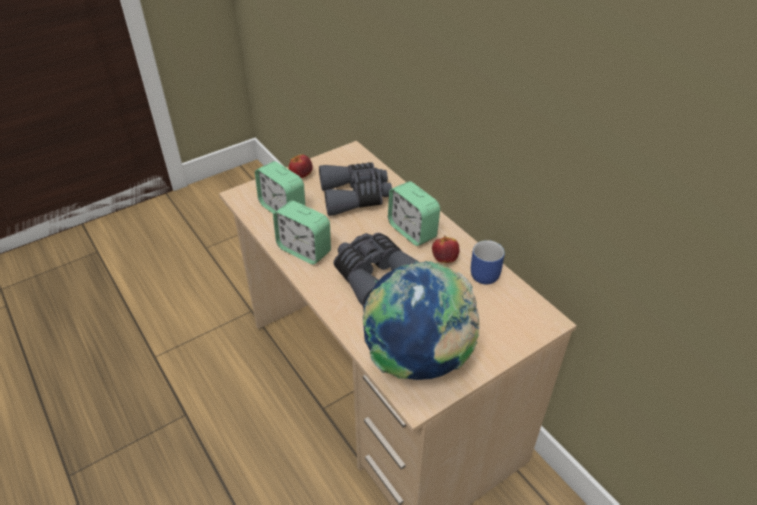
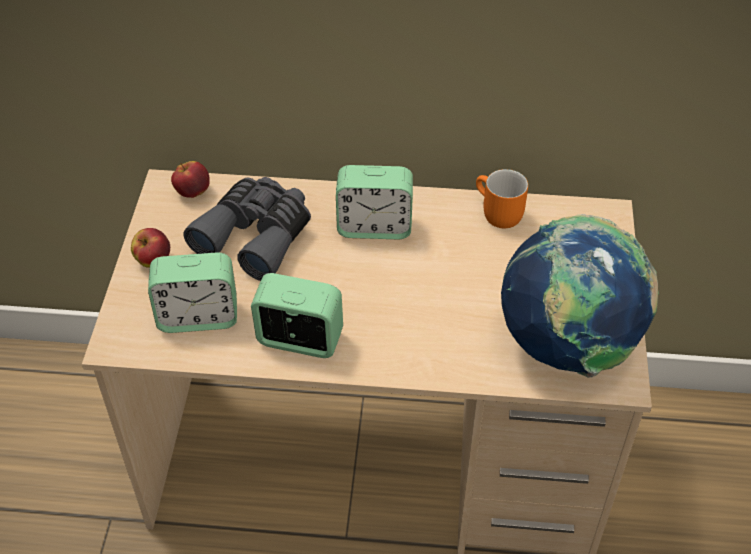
camera: 50 degrees left, 5 degrees up
alarm clock [273,201,331,265] -> alarm clock turned 150 degrees counterclockwise [251,273,343,358]
grey binoculars [334,233,419,307] -> none
apple [432,235,459,263] -> apple moved to [171,161,210,198]
blue mug [471,240,505,284] -> orange mug [476,169,528,228]

